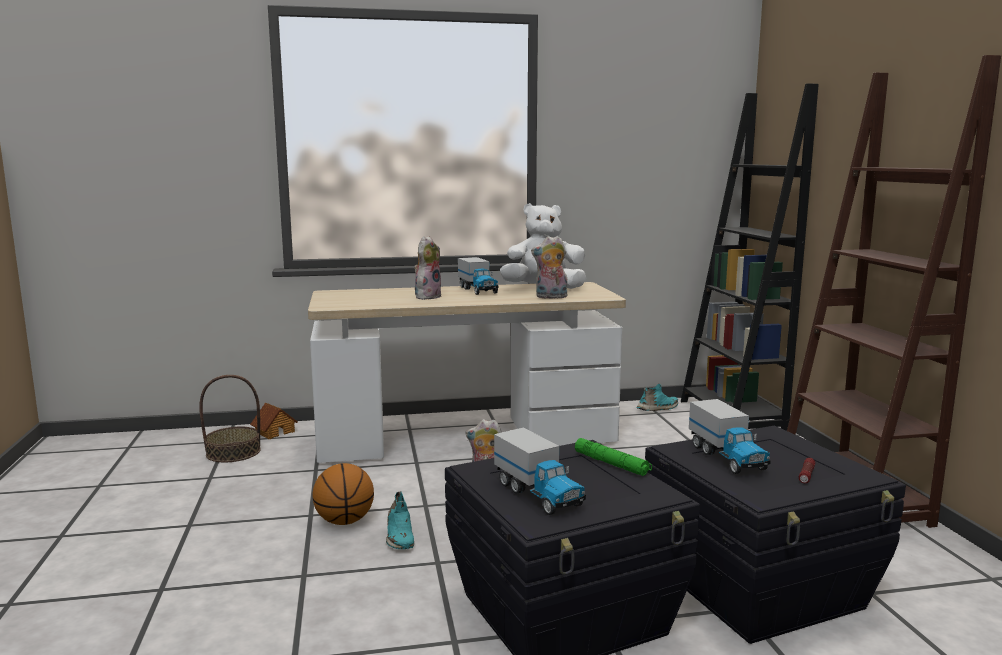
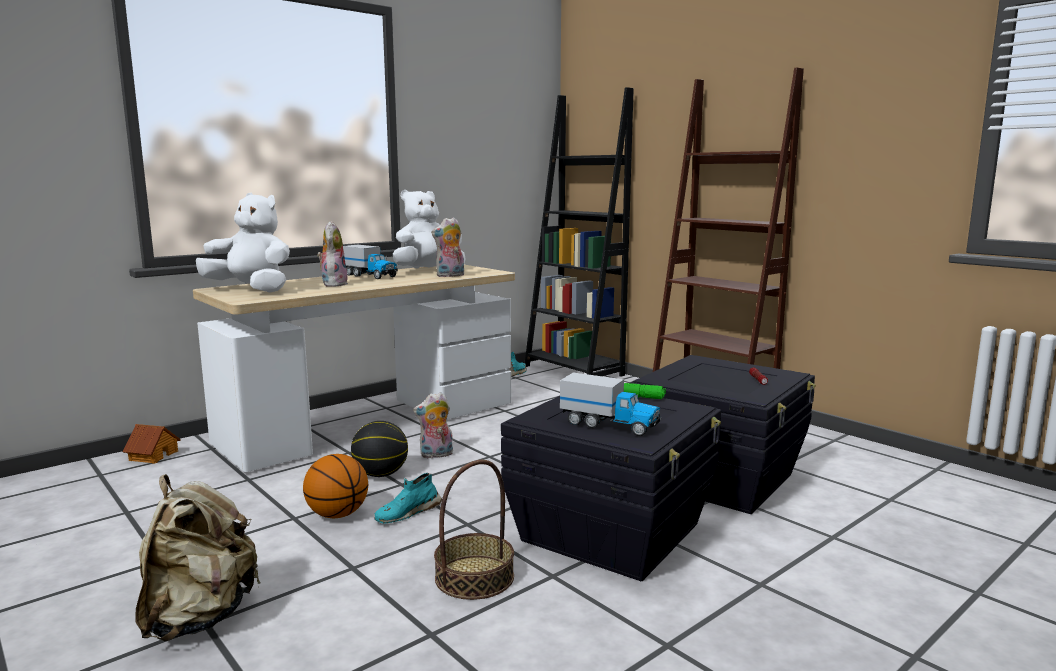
camera: 30 degrees left, 0 degrees up
basket [199,375,261,462] -> basket moved to [434,460,514,600]
turquoise shoe [386,491,414,549] -> turquoise shoe turned 90 degrees clockwise [374,473,442,524]
toy truck [689,399,771,474] -> none
none -> beige backpack [135,474,261,641]
none -> white plush toy [196,193,290,292]
none -> basketball [351,421,408,477]

